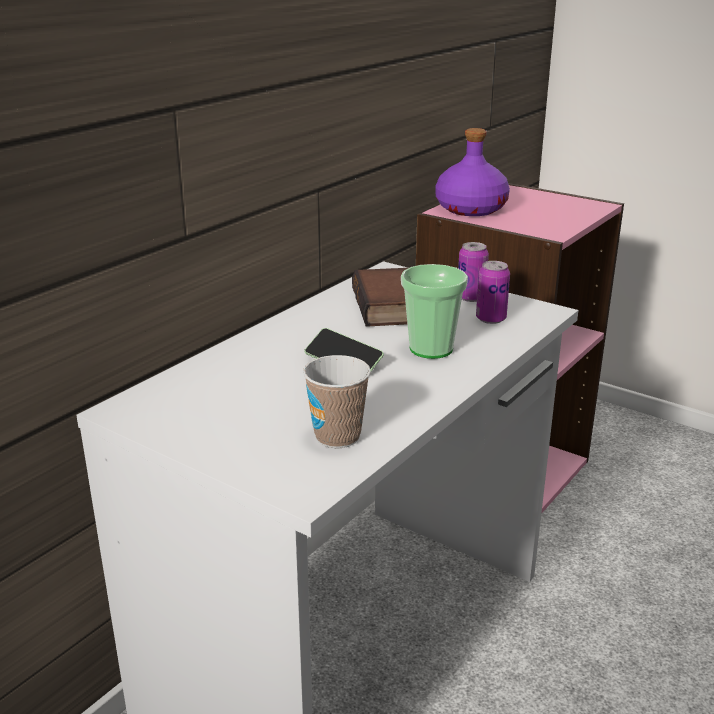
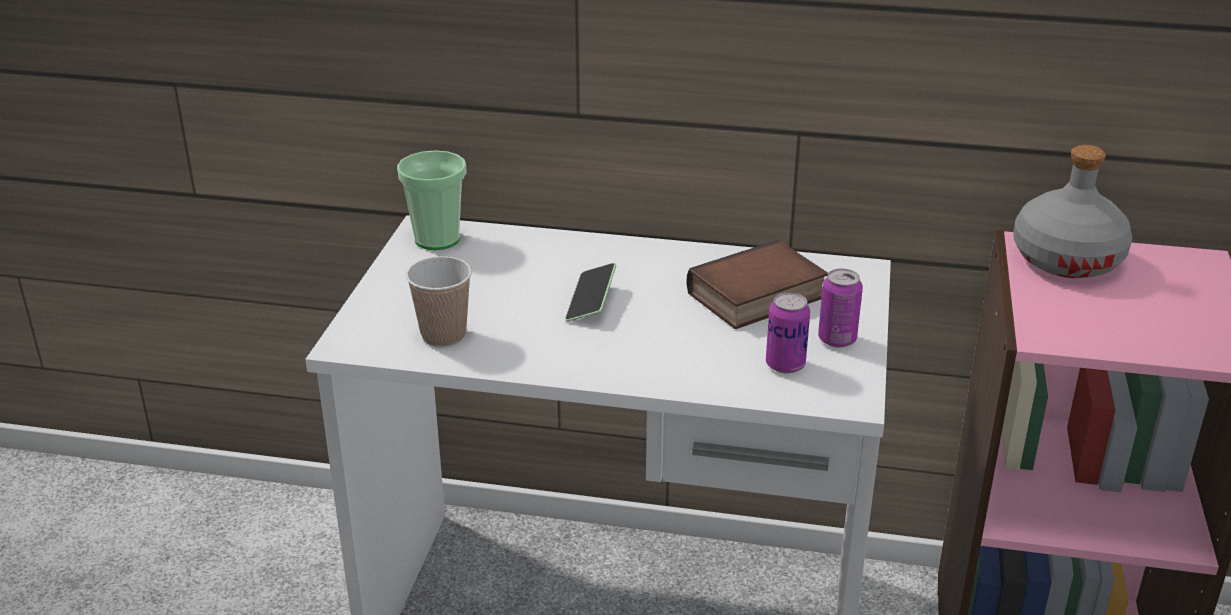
camera: 65 degrees right, 5 degrees up
cup [401,264,468,359] -> cup moved to [397,151,466,250]
purple bottle [436,128,510,216] -> grey bottle [1013,145,1132,278]

